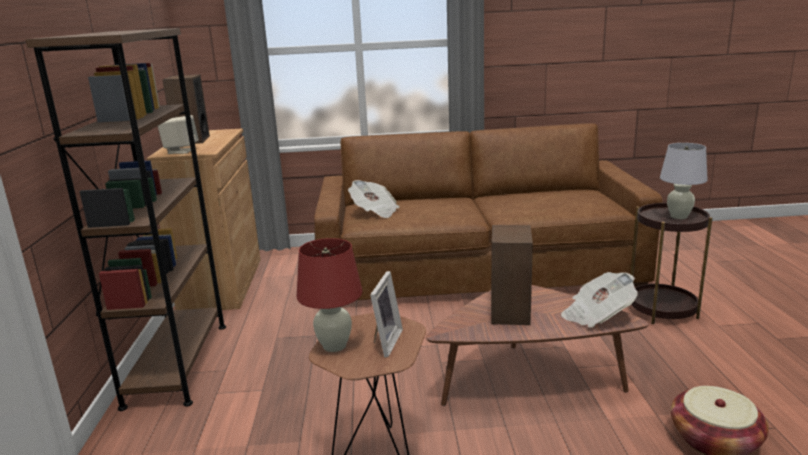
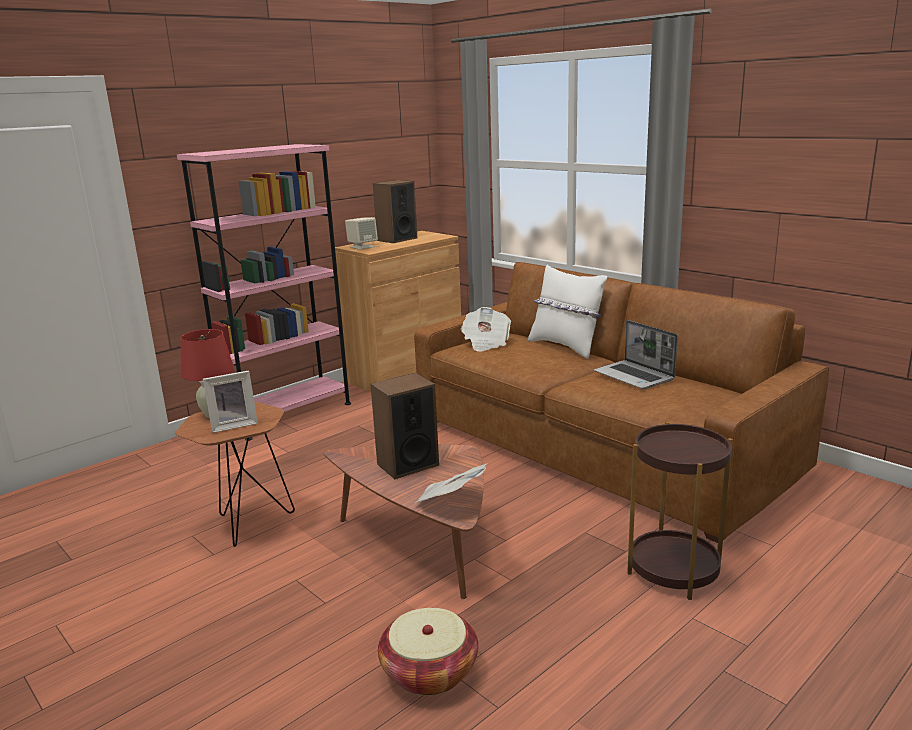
camera: 50 degrees right, 0 degrees up
brown bookcase [25,28,226,411] -> pink bookcase [177,144,351,441]
white table lamp [660,143,708,219] -> none
none -> white pillow [528,265,607,359]
none -> laptop [594,320,678,389]

